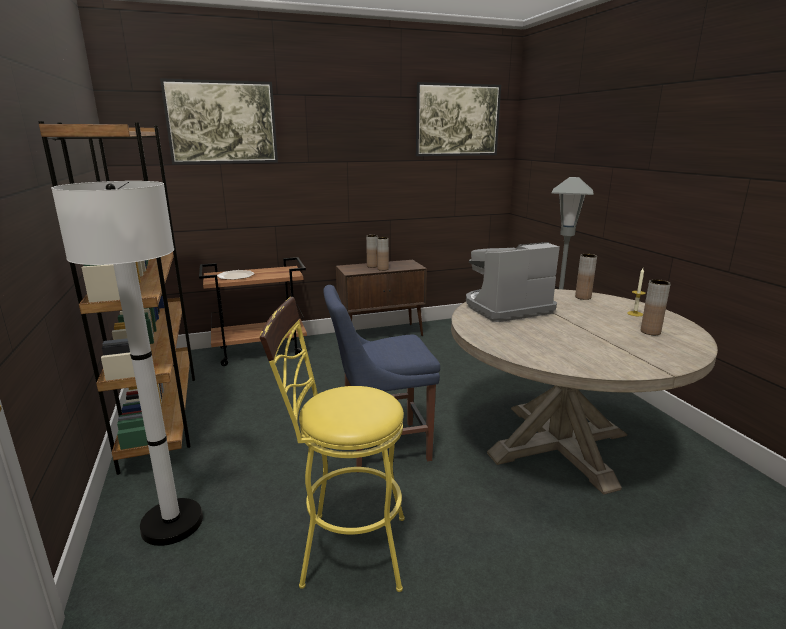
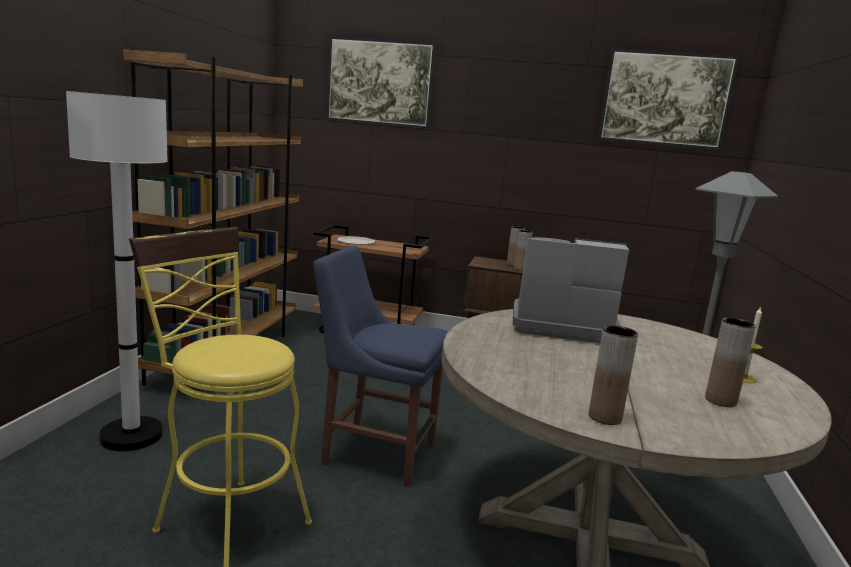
camera: 30 degrees right, 5 degrees down
brown vase [575,254,597,300] -> brown vase moved to [589,325,638,425]

